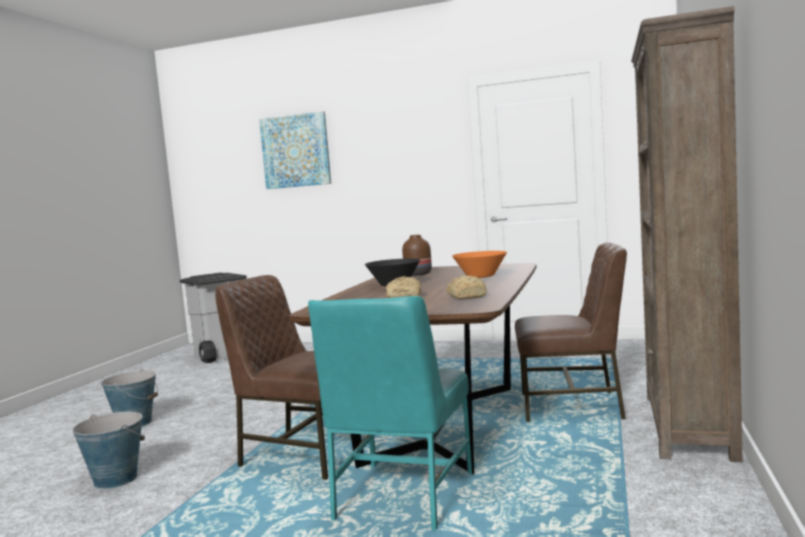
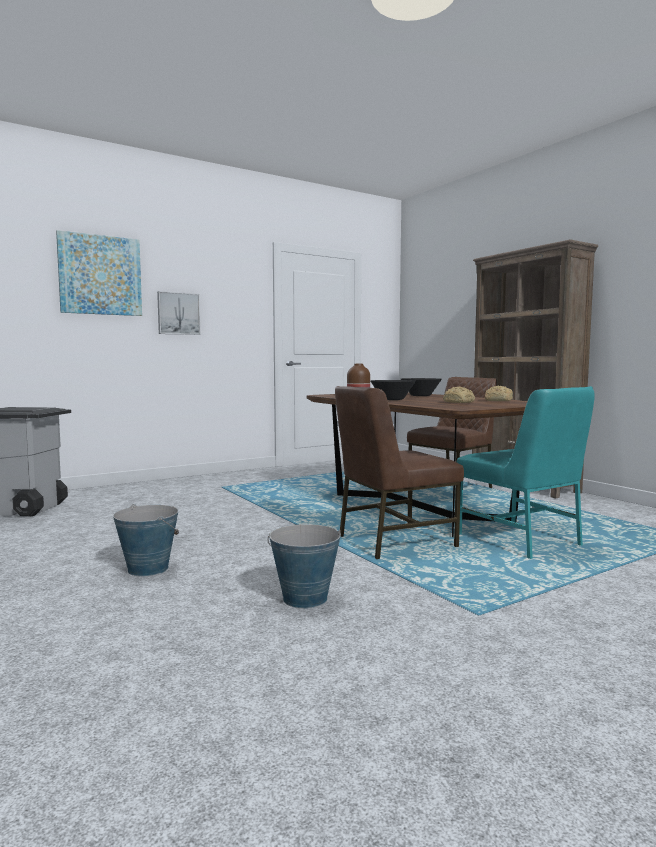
camera: 50 degrees left, 0 degrees up
orange bowl [452,251,507,278] -> black bowl [401,378,442,396]
none -> picture [157,291,200,335]

